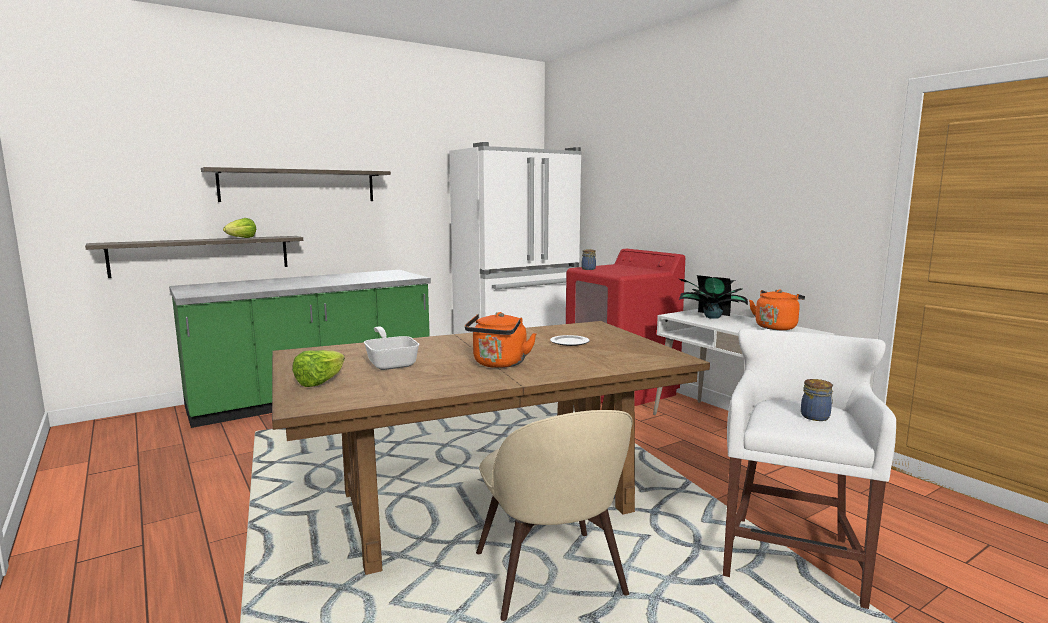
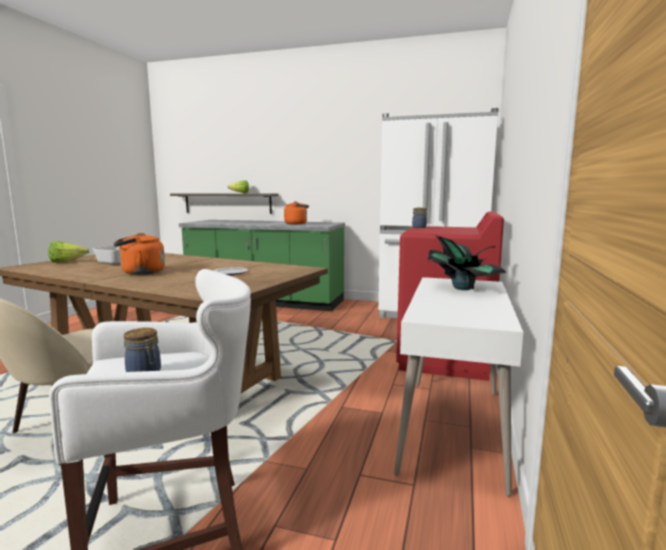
camera: 50 degrees right, 0 degrees up
shelf [201,167,391,202] -> none
orange kettle [749,289,805,330] -> orange kettle moved to [284,201,309,224]

